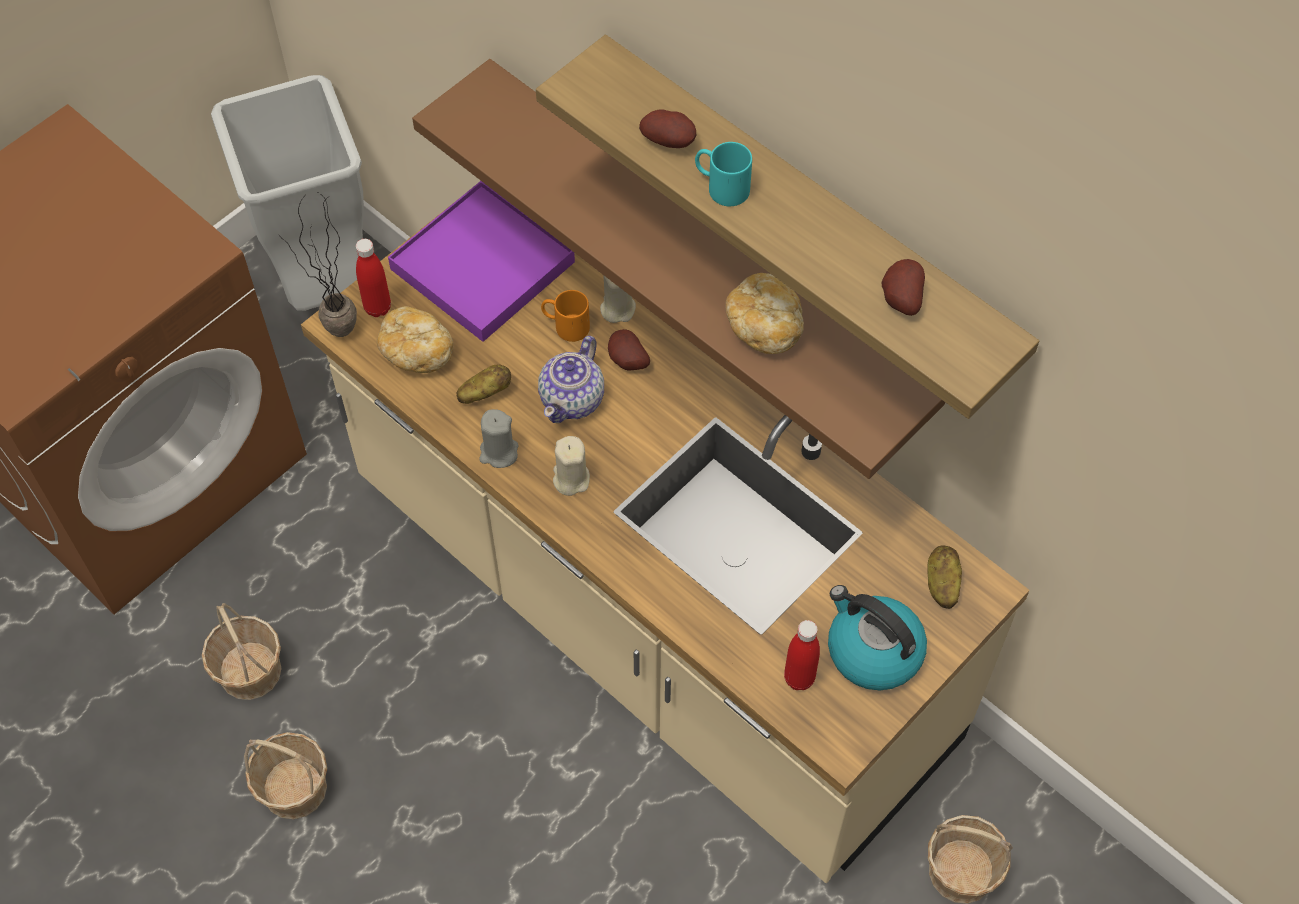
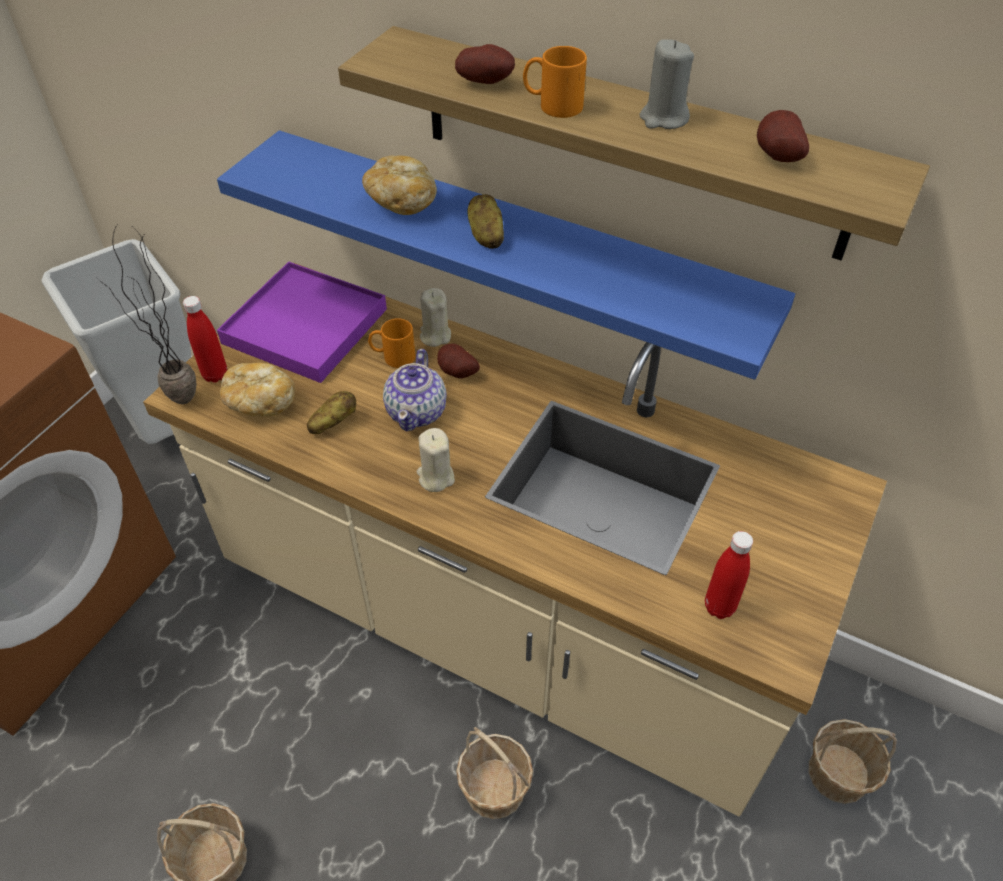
camera: 15 degrees left, 10 degrees down
basket [201,603,282,700] -> basket moved to [456,727,533,819]
brown shelf [412,59,945,479] -> blue shelf [217,130,795,380]
grey candle [479,409,519,468] -> grey candle moved to [639,39,694,129]
turquoise mug [695,142,752,206] -> orange mug [523,46,587,118]
bread [725,273,804,354] -> bread moved to [362,155,437,215]
kettle [828,585,927,690] -> none
potato [927,545,962,609] -> potato moved to [467,194,504,249]

